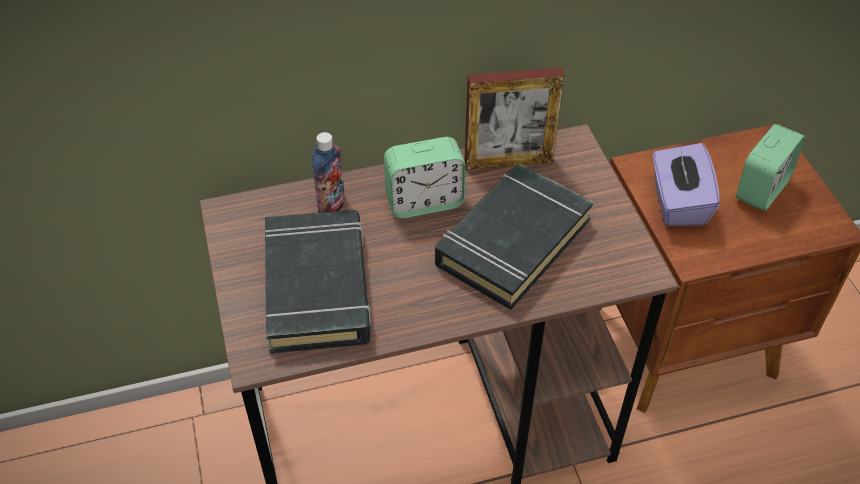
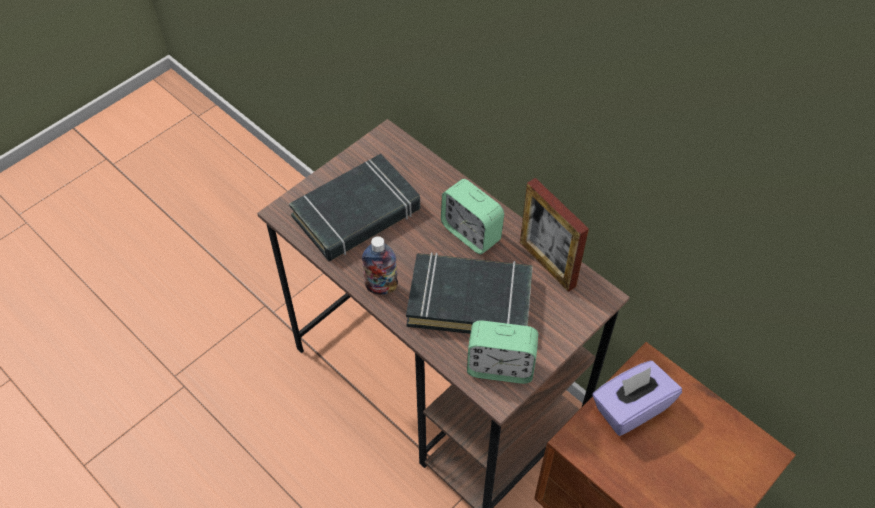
camera: 60 degrees right, 5 degrees up
bottle [312,132,345,213] -> bottle moved to [362,236,398,294]
alarm clock [736,124,805,211] -> alarm clock moved to [467,320,538,384]

